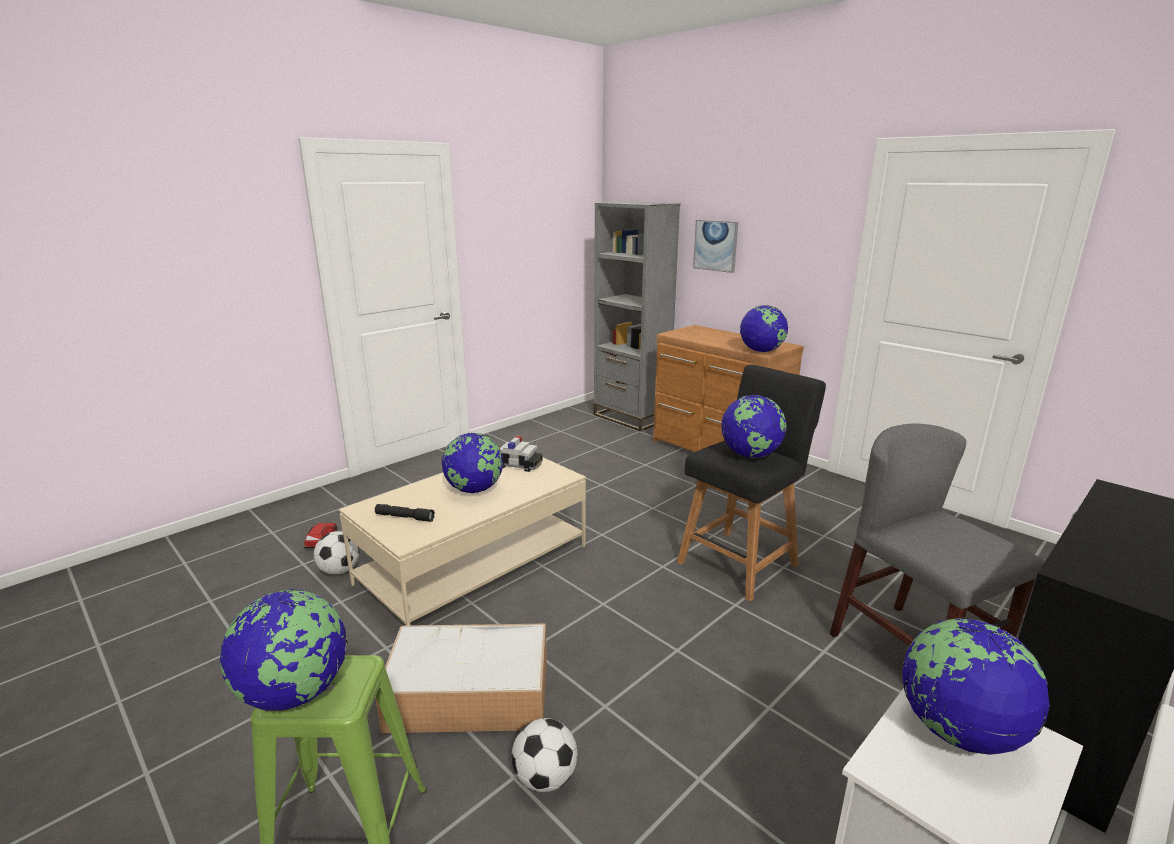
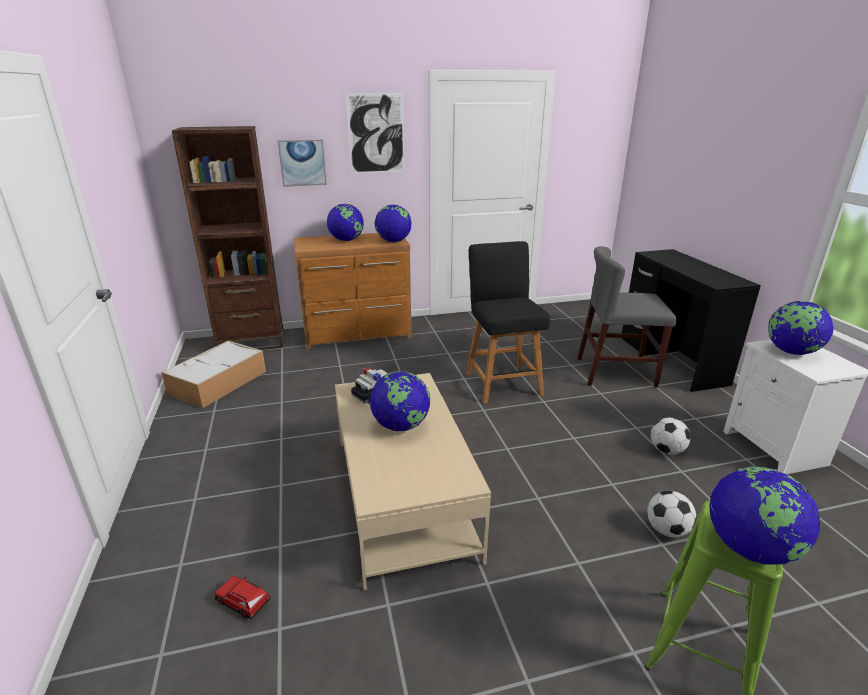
camera: 60 degrees left, 5 degrees up
football [314,531,360,575] -> football moved to [651,418,691,455]
black flashlight [375,504,435,522] -> none
storage box [375,624,547,733] -> storage box moved to [161,341,266,408]
grey bookcase [594,202,680,432] -> brown bookcase [172,126,283,350]
globe [722,395,787,458] -> globe moved to [327,204,364,241]
none -> picture [346,93,405,174]

